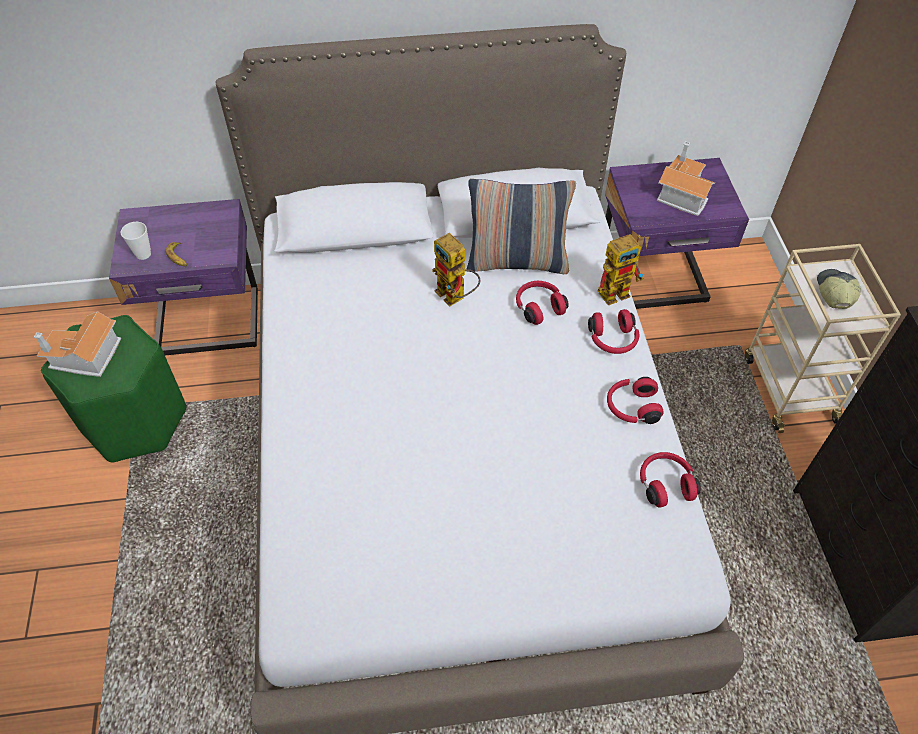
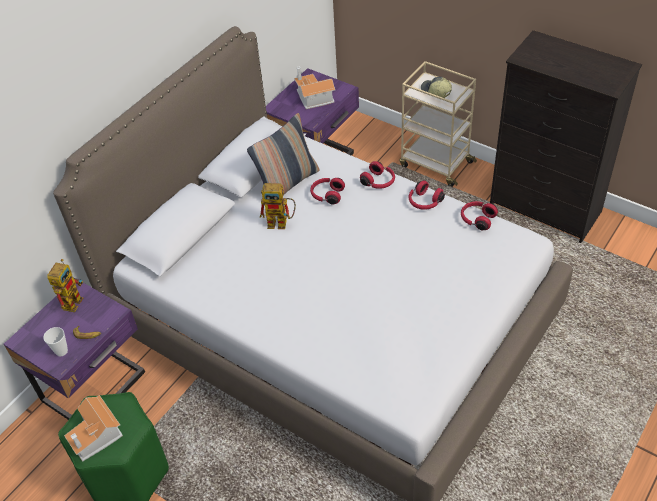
camera: 45 degrees left, 5 degrees down
toy robot [598,234,644,305] -> toy robot moved to [47,259,83,312]

